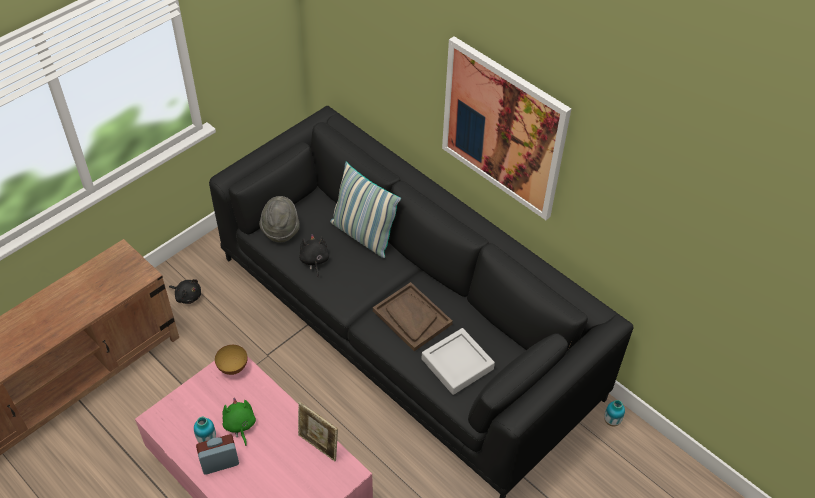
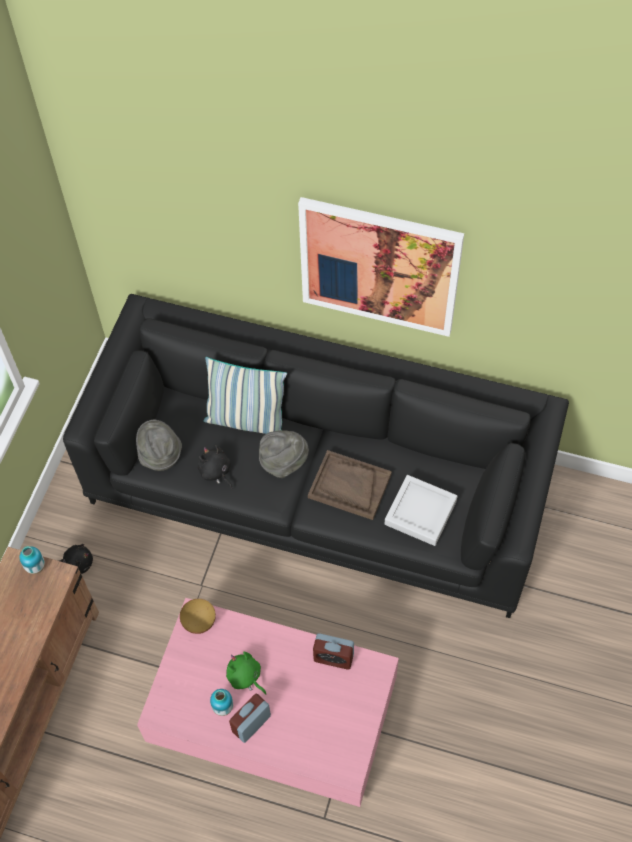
camera: 25 degrees left, 10 degrees up
picture frame [298,402,338,461] -> alarm clock [313,633,354,670]
vase [604,400,625,427] -> vase moved to [20,546,45,574]
none -> grey hat [259,430,309,478]

